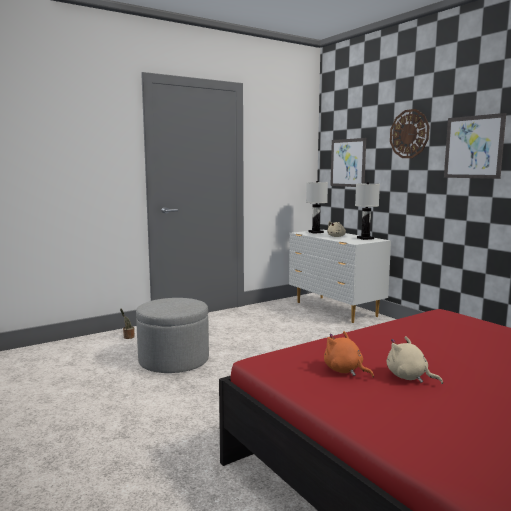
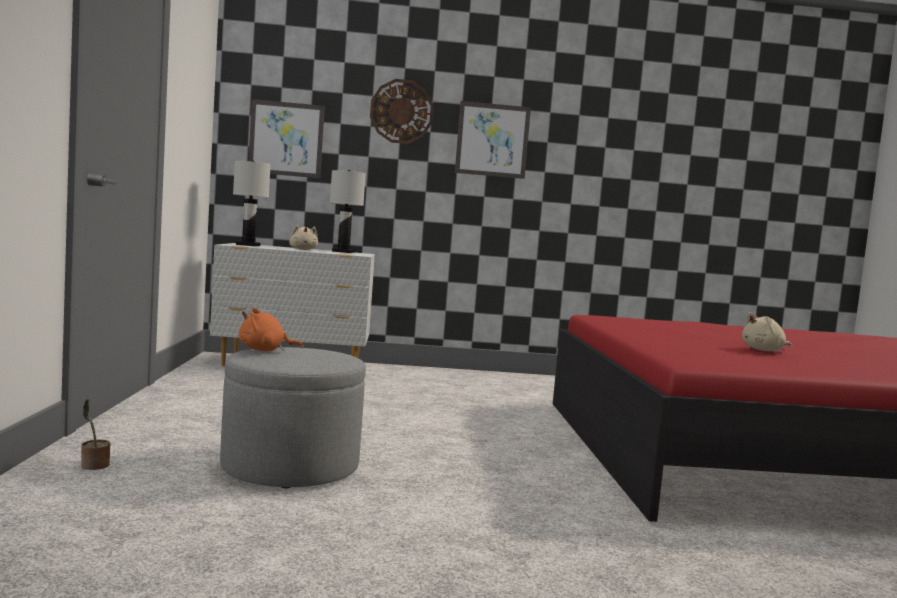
camera: 60 degrees left, 5 degrees down
orange plush toy [324,331,374,377] -> orange plush toy moved to [239,308,303,351]

